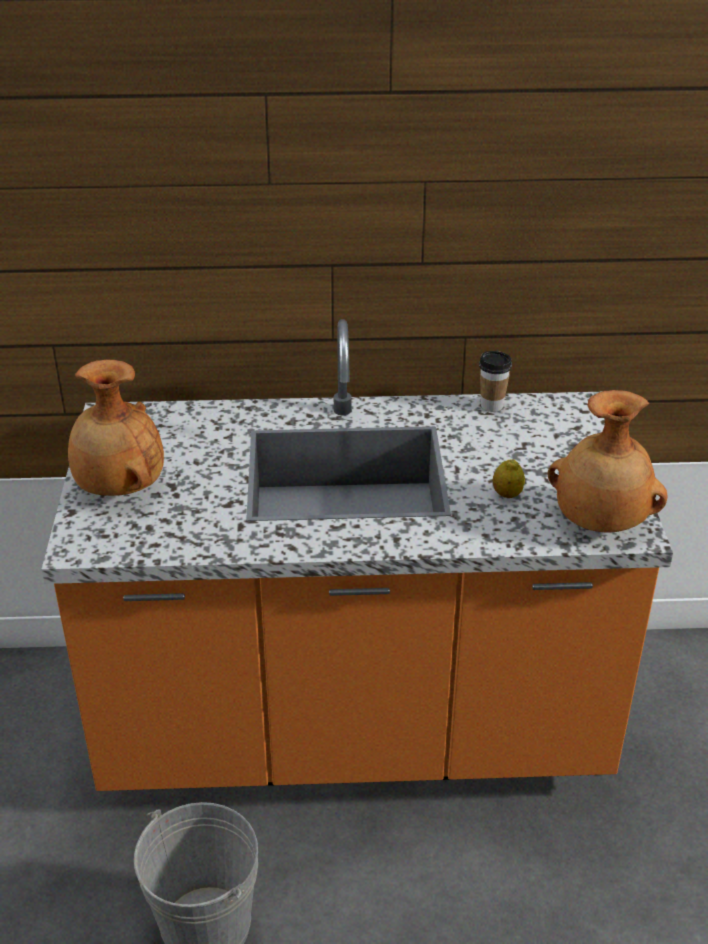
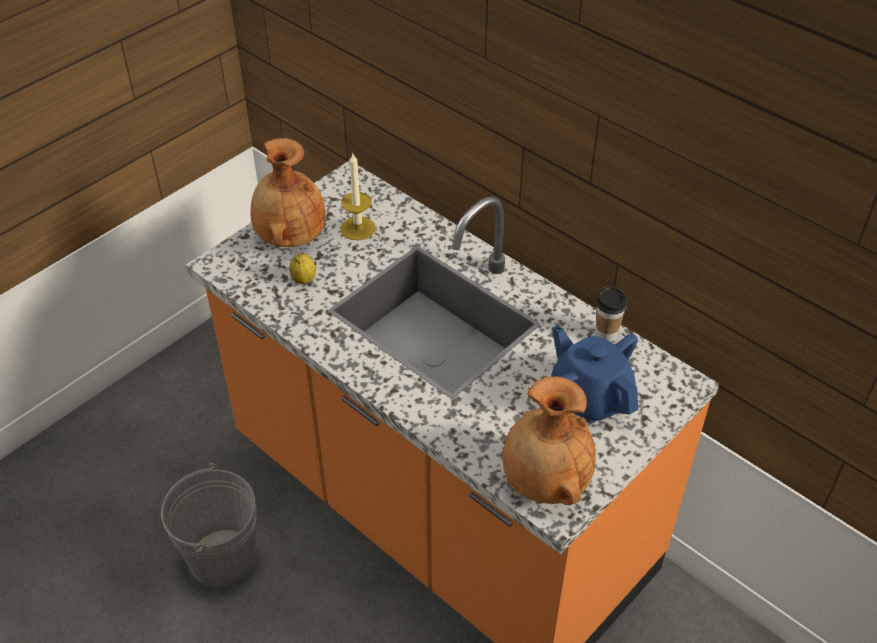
camera: 45 degrees right, 10 degrees up
lemon [493,459,525,498] -> lemon moved to [289,254,316,284]
none -> candle [341,154,376,240]
none -> blue teapot [551,325,638,424]

